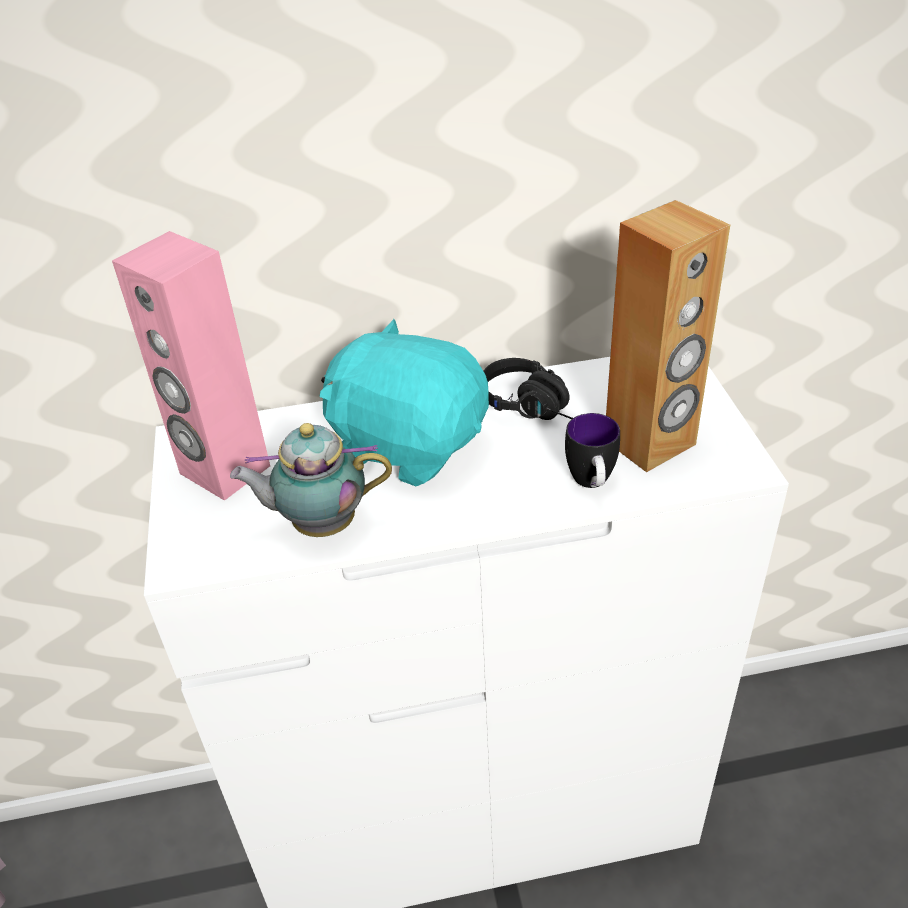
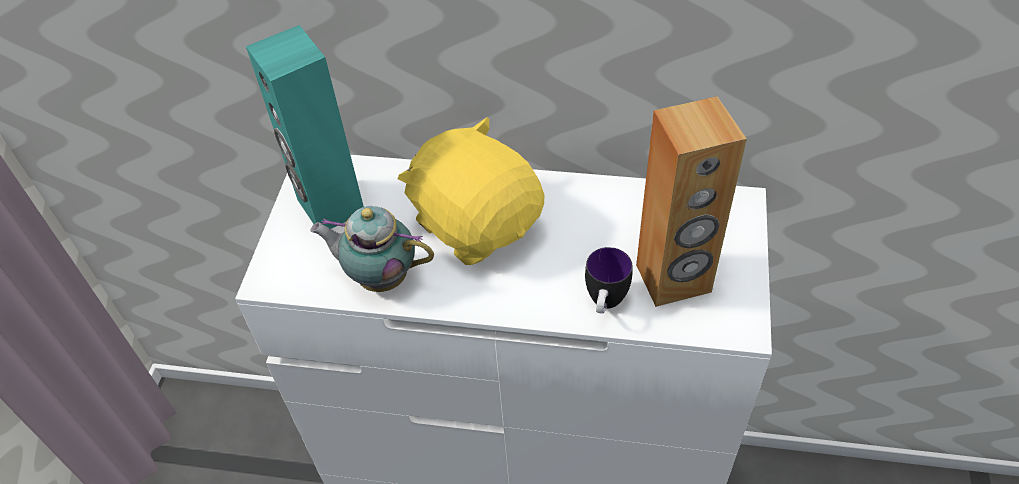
camera: 20 degrees right, 10 degrees up
pink speaker [112,231,270,501] -> turquoise speaker [246,25,364,229]
turquoise plush toy [320,319,489,486] -> yellow plush toy [398,117,545,265]
black headphones [484,358,573,420] -> none

